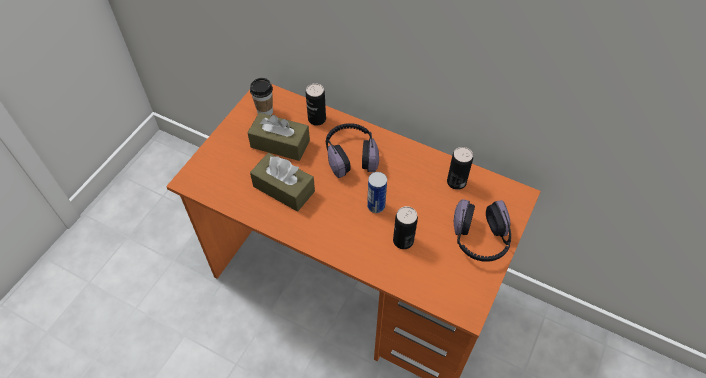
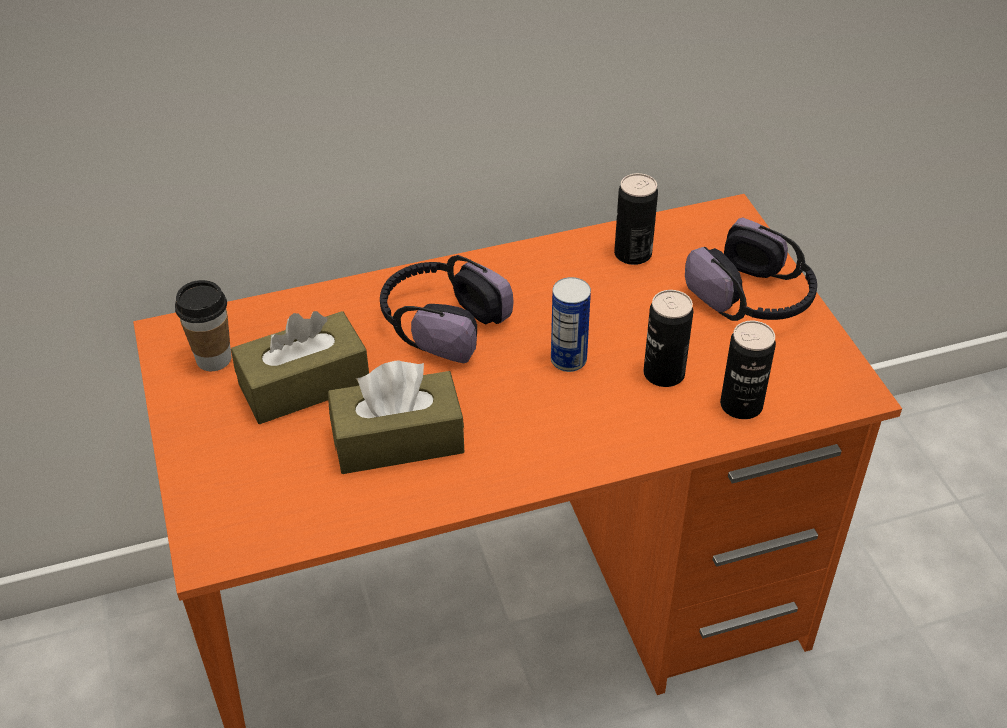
camera: 45 degrees left, 10 degrees down
can [306,83,326,126] -> can moved to [720,321,776,419]

